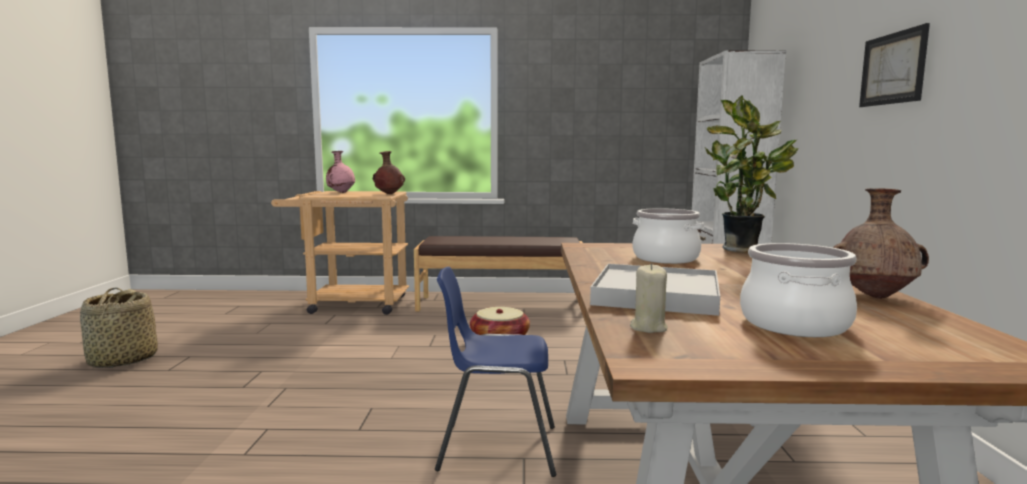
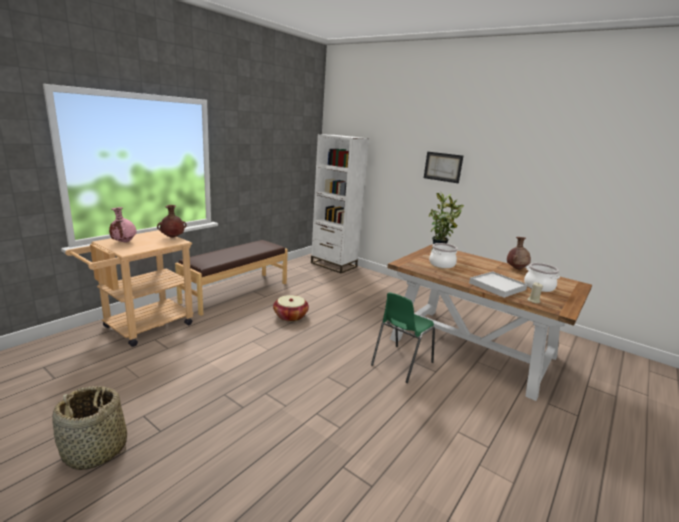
camera: 55 degrees left, 10 degrees up
blue chair [435,267,556,477] -> green chair [371,292,435,383]

